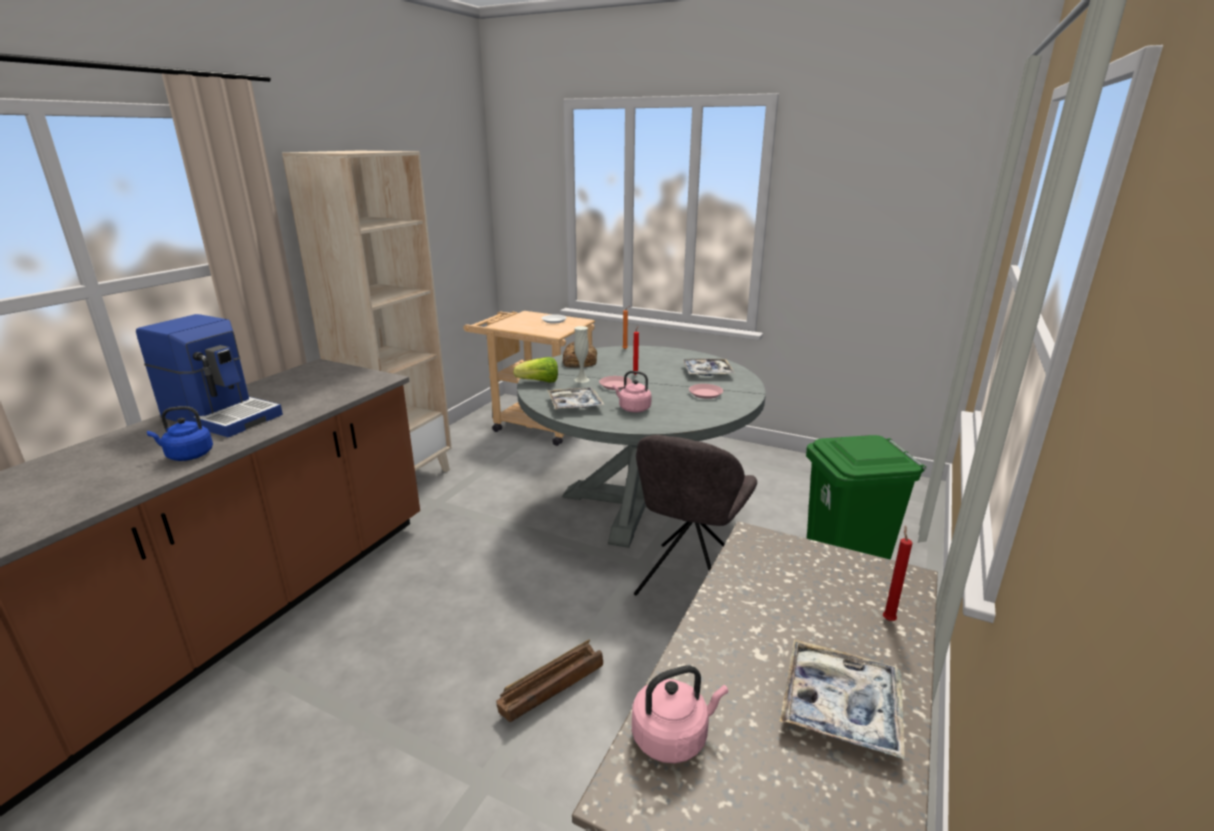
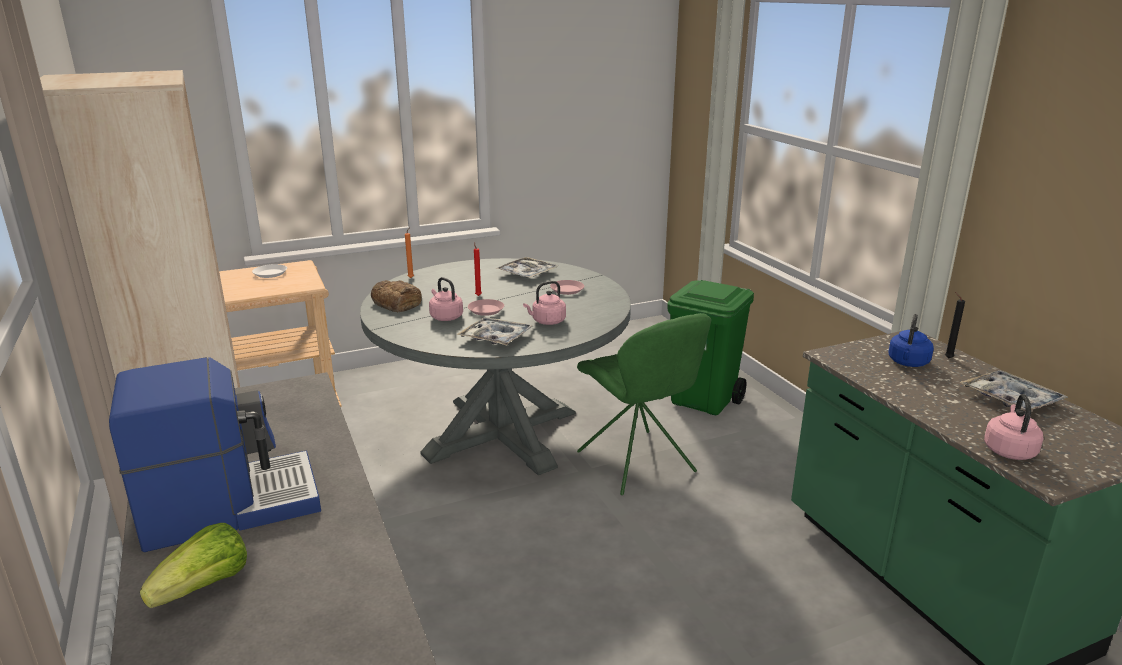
camera: 50 degrees left, 0 degrees up
blue kettle [147,406,213,461] -> blue kettle moved to [888,314,934,367]
crate [496,640,603,722] -> none
lettuce [513,357,558,383] -> lettuce moved to [140,523,247,608]
white vase [574,326,590,383] -> pink kettle [429,277,463,321]
grey chair [634,435,757,596] -> green chair [577,313,711,495]
red candle [883,525,913,621] -> black candle [945,292,965,358]

